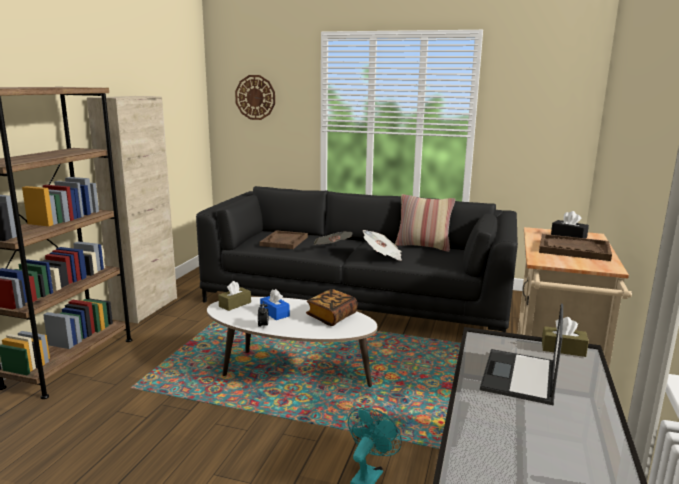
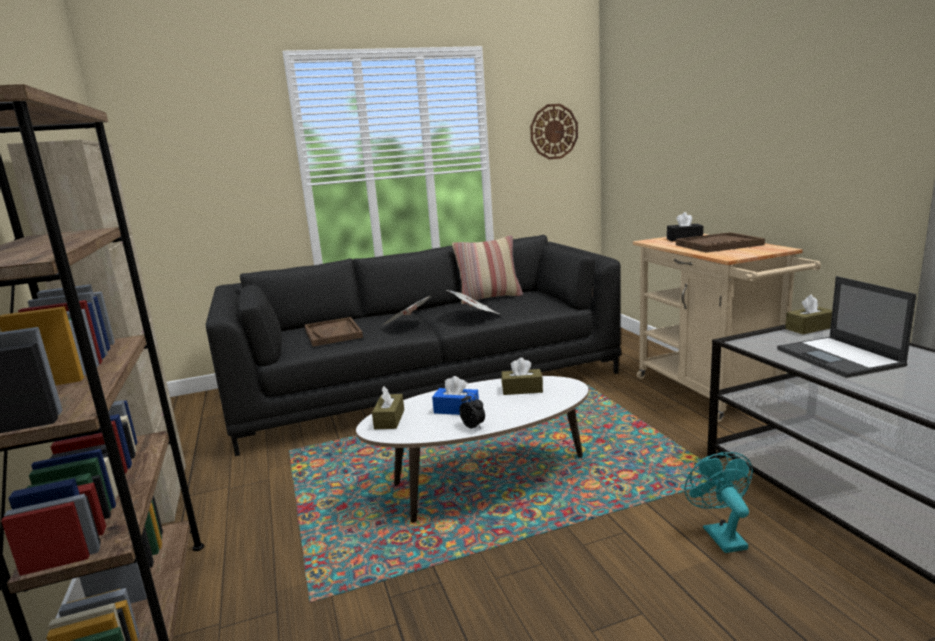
camera: 35 degrees left, 0 degrees up
wall clock [235,75,275,120] -> wall clock moved to [530,104,578,160]
book [306,289,358,326] -> brown tissue box [501,358,543,395]

